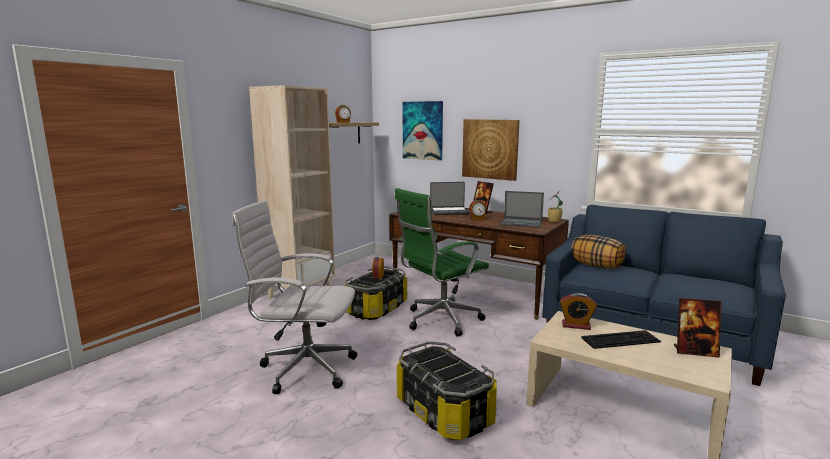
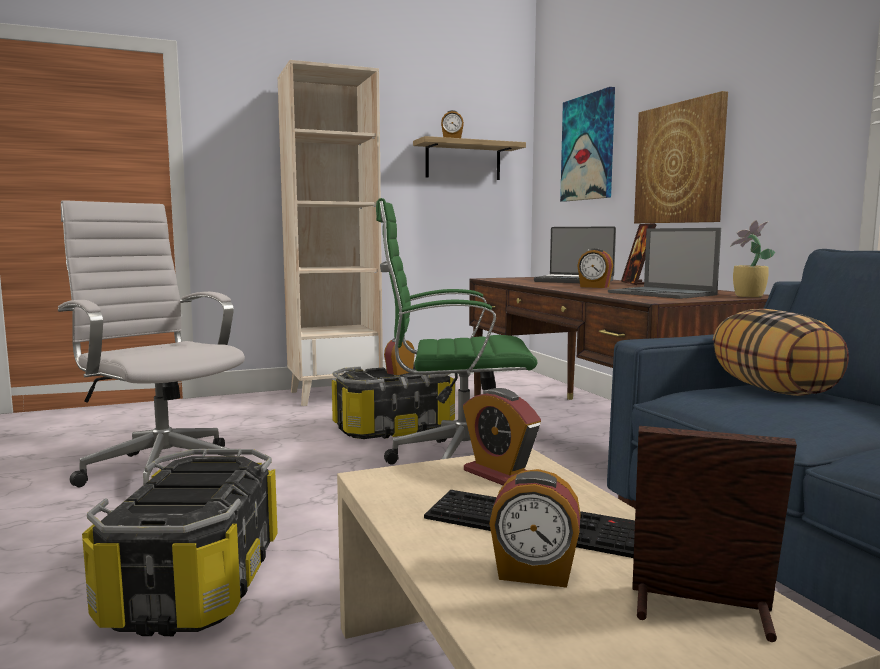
camera: 35 degrees right, 5 degrees down
picture frame [674,298,722,358] -> picture frame turned 150 degrees clockwise [632,426,797,642]
none -> alarm clock [489,469,581,588]

